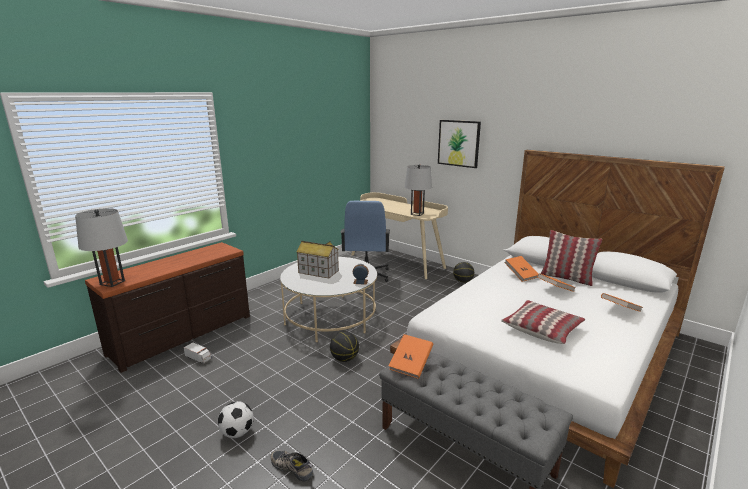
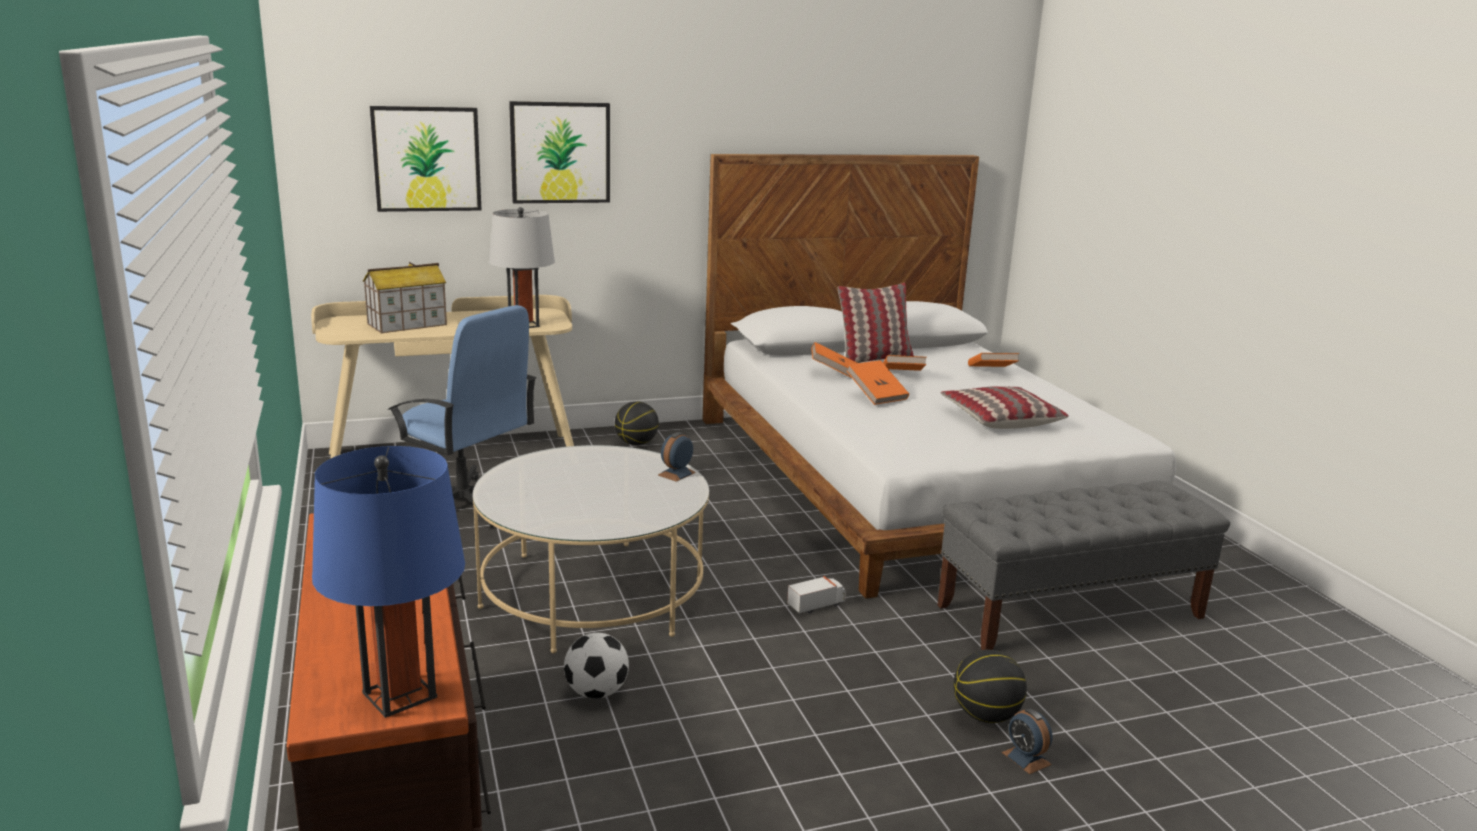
camera: 60 degrees left, 0 degrees up
grey table lamp [75,208,128,287] -> blue table lamp [312,446,465,718]
toy truck [184,342,212,364] -> toy truck moved to [787,576,846,613]
football [218,401,254,438] -> football moved to [564,633,629,699]
shoe [271,451,313,482] -> alarm clock [1002,708,1053,774]
toy house [296,241,339,279] -> toy house moved to [363,262,447,333]
basketball [330,332,359,362] -> basketball moved to [954,650,1027,723]
orange book [389,334,433,379] -> orange book moved to [846,360,909,405]
none -> picture [370,106,481,212]

